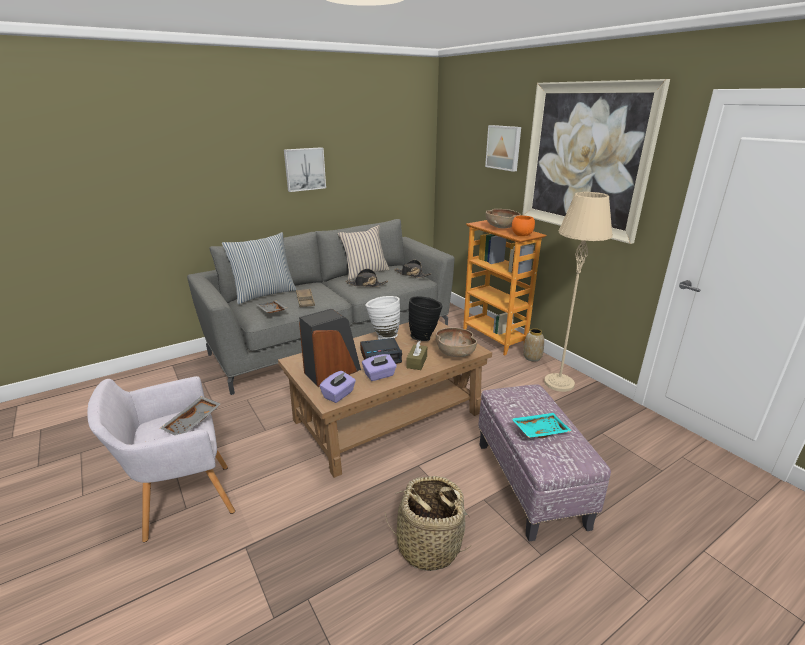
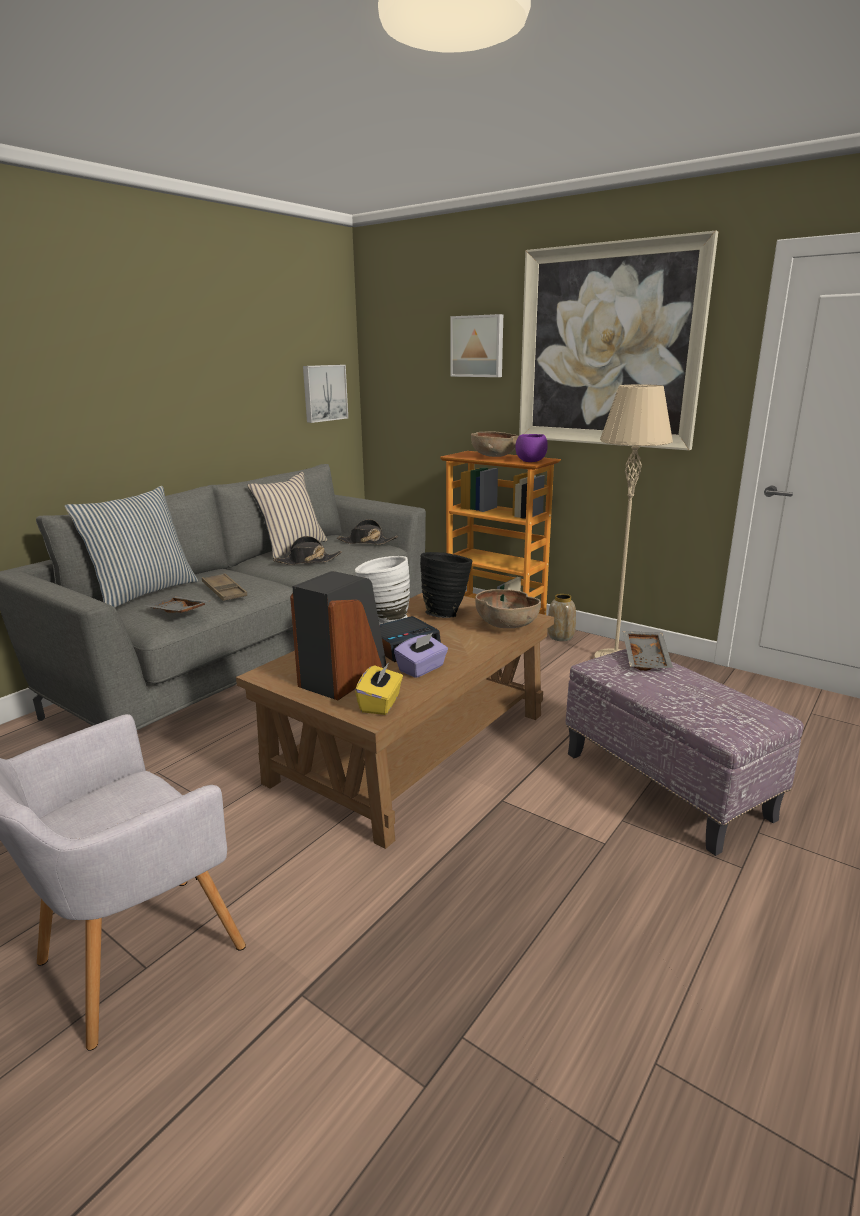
camera: 20 degrees left, 5 degrees down
grey tray [160,396,221,435] -> grey tray moved to [623,631,673,671]
picture [284,147,326,192] -> picture moved to [303,365,348,423]
purple tissue box [320,371,356,403] -> yellow tissue box [355,663,403,715]
basket [385,476,471,571] -> none
brown tissue box [407,341,427,370] -> none
turquoise tray [511,413,572,438] -> none
orange bowl [512,216,535,236] -> purple bowl [515,434,548,462]

